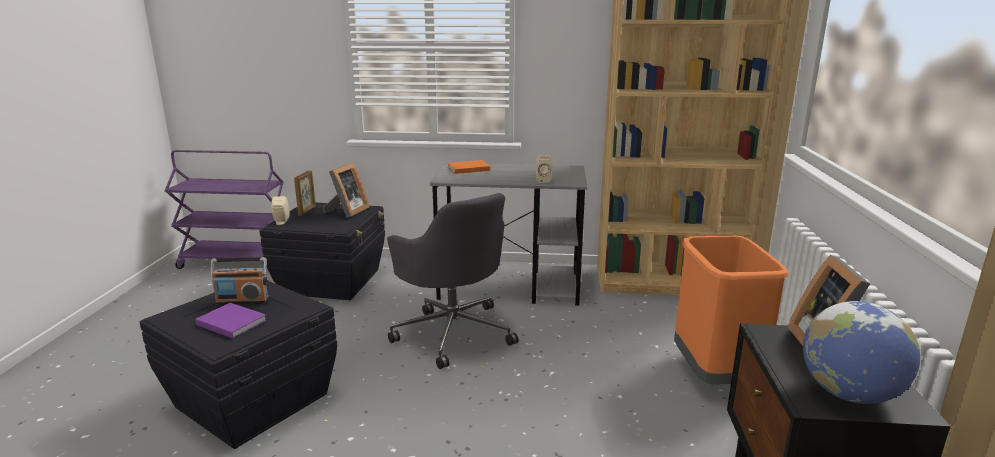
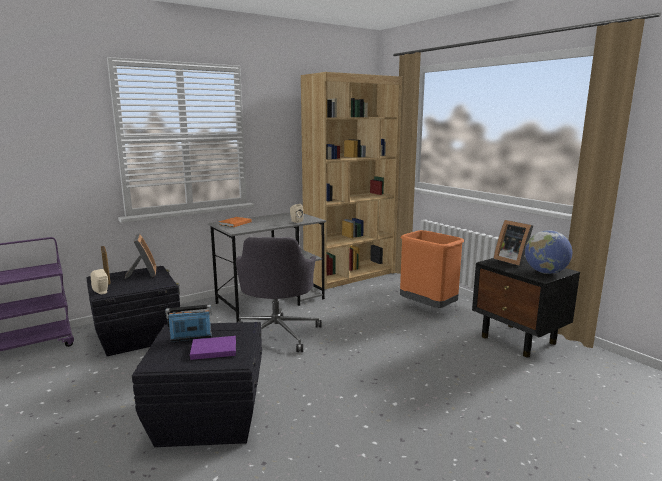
camera: 40 degrees left, 5 degrees down
radio [210,257,269,305] -> radio turned 150 degrees counterclockwise [166,305,212,342]
grey office chair [387,193,518,369] -> grey office chair turned 75 degrees clockwise [236,237,322,352]

